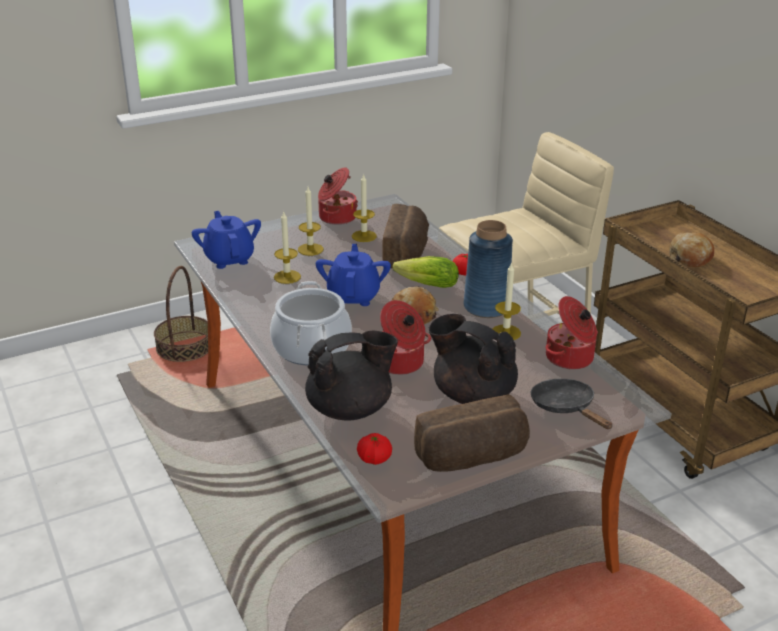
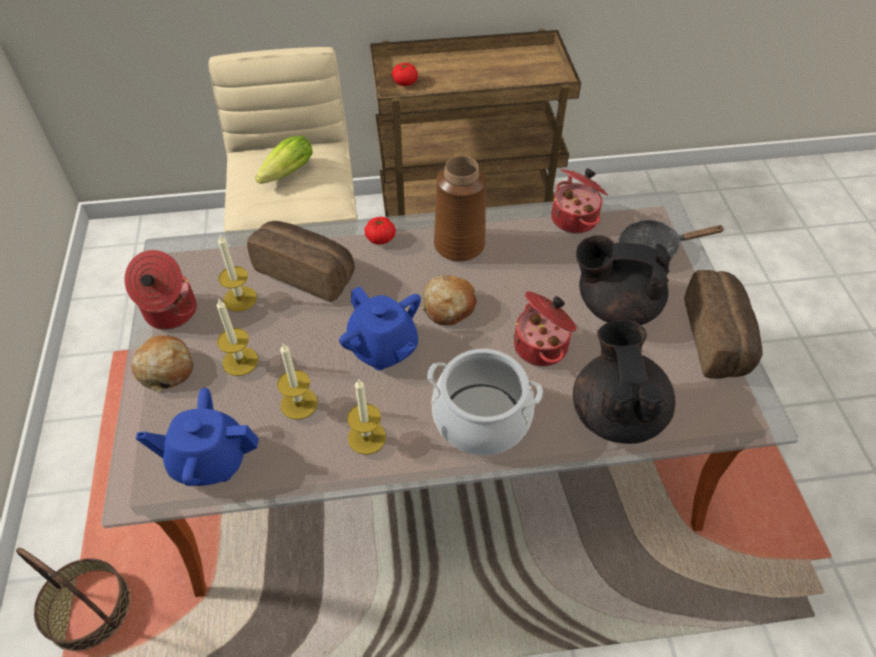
camera: 70 degrees left, 20 degrees up
blue teapot [316,244,391,306] -> blue teapot turned 150 degrees counterclockwise [339,286,421,370]
tomato [357,433,392,465] -> tomato moved to [392,63,418,86]
lettuce [393,256,459,288] -> lettuce moved to [255,136,313,184]
black teapot [429,314,518,404] -> black teapot turned 45 degrees clockwise [576,235,671,325]
blue vase [464,220,513,318] -> brown vase [434,156,486,261]
candle [493,262,521,340] -> candle moved to [347,378,386,455]
bread [669,232,714,268] -> bread moved to [131,335,193,392]

